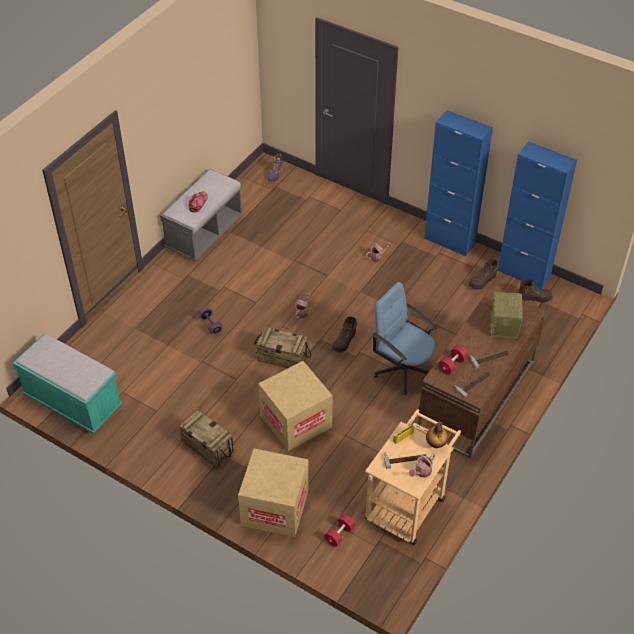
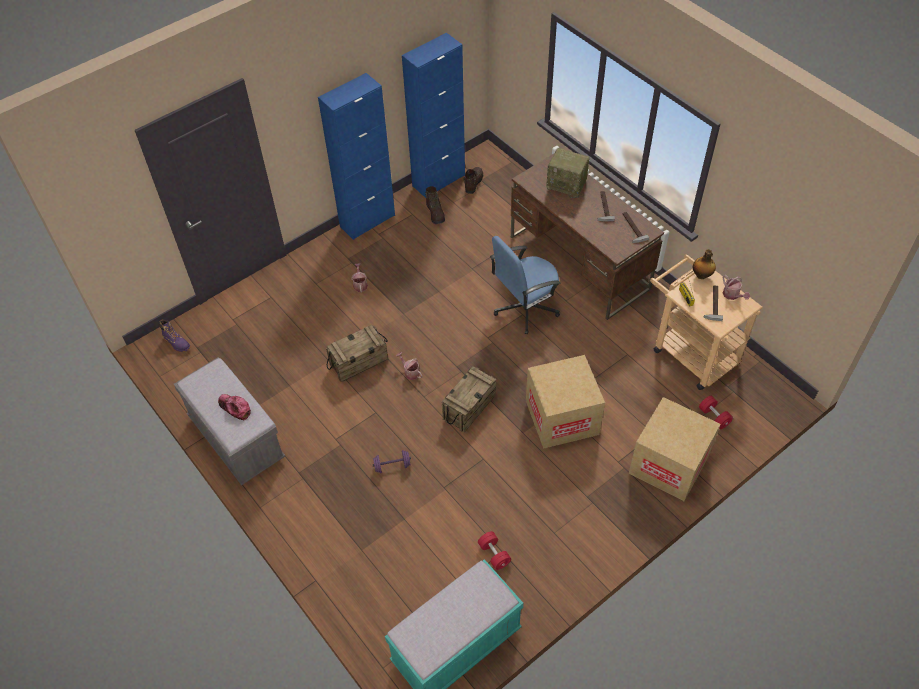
camera: 70 degrees left, 5 degrees up
crate [179,410,235,468] -> crate moved to [326,325,388,382]
brown boot [332,317,358,353] -> none
red dumbbell [438,345,468,375] -> red dumbbell moved to [478,531,511,570]

